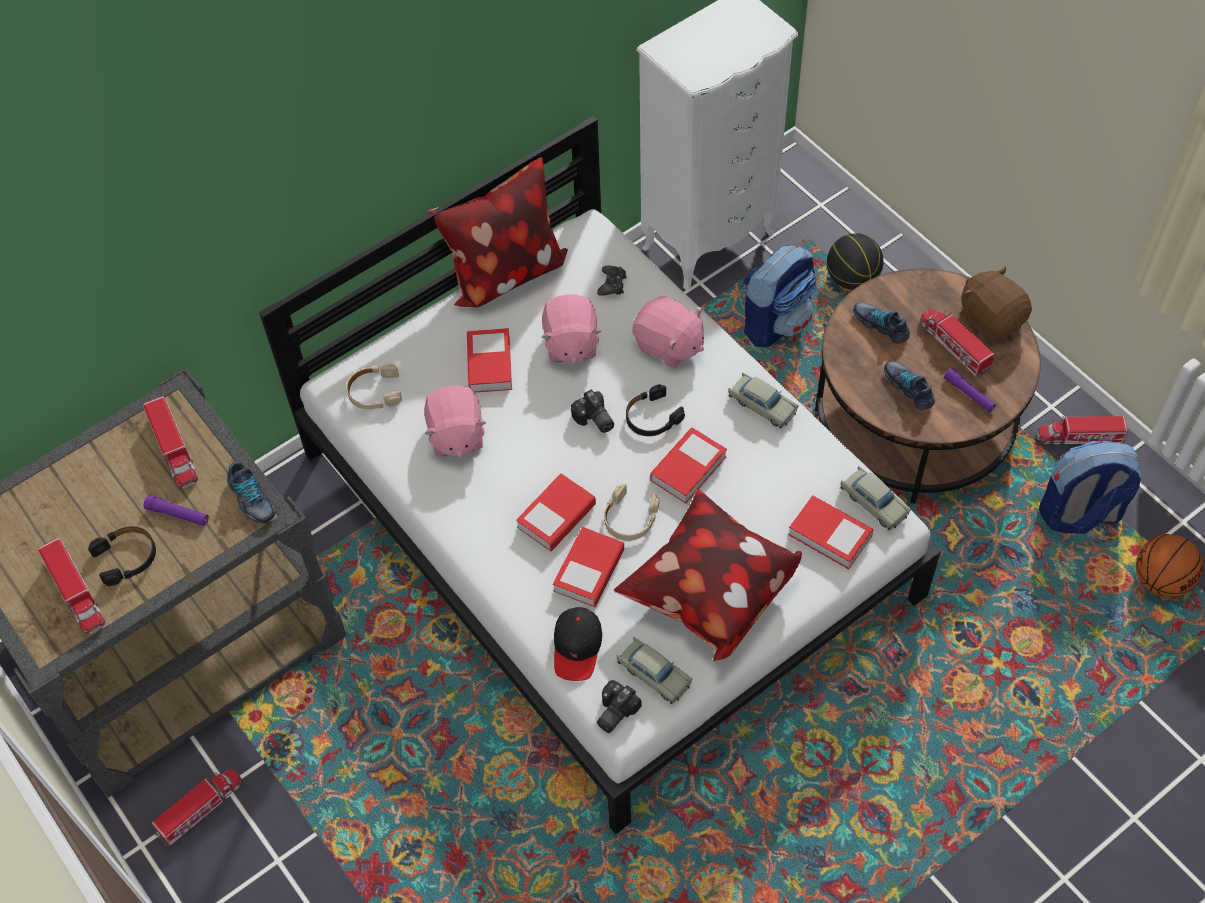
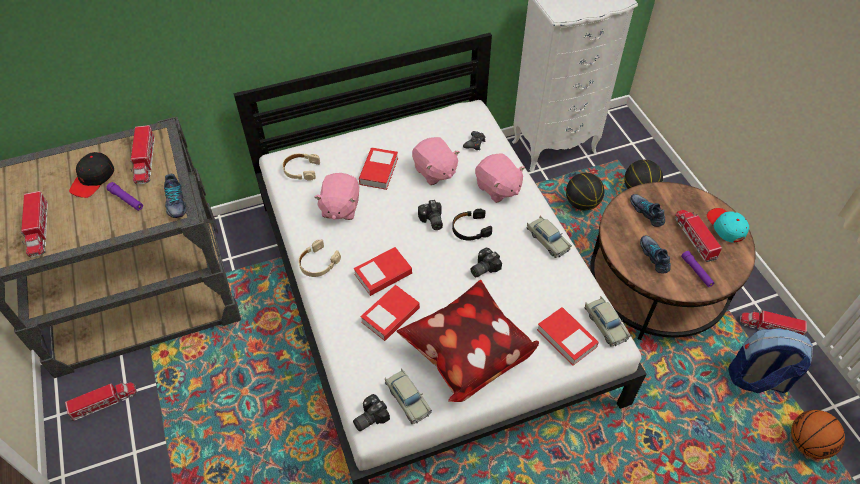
camera: 15 degrees right, 5 degrees down
black headphones [88,526,156,586] -> none
pillow [427,157,568,307] -> none
pink plush toy [541,294,602,364] -> pink plush toy turned 45 degrees counterclockwise [412,137,460,185]
black cap [554,607,602,681] -> black cap moved to [69,152,114,198]
beige headphones [604,483,660,541] -> beige headphones moved to [299,239,341,277]
book [650,427,727,503] -> camera [470,248,502,277]
backpack [744,245,817,348] -> basketball [566,173,604,210]
brown plush toy [960,266,1032,340] -> turquoise cap [707,208,749,243]

